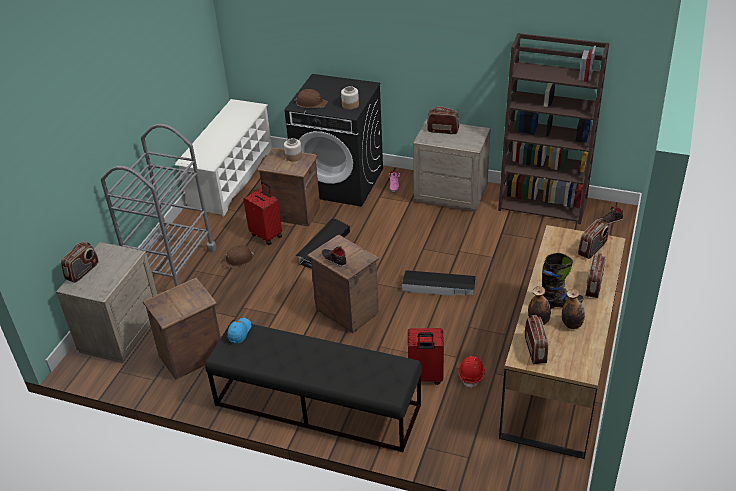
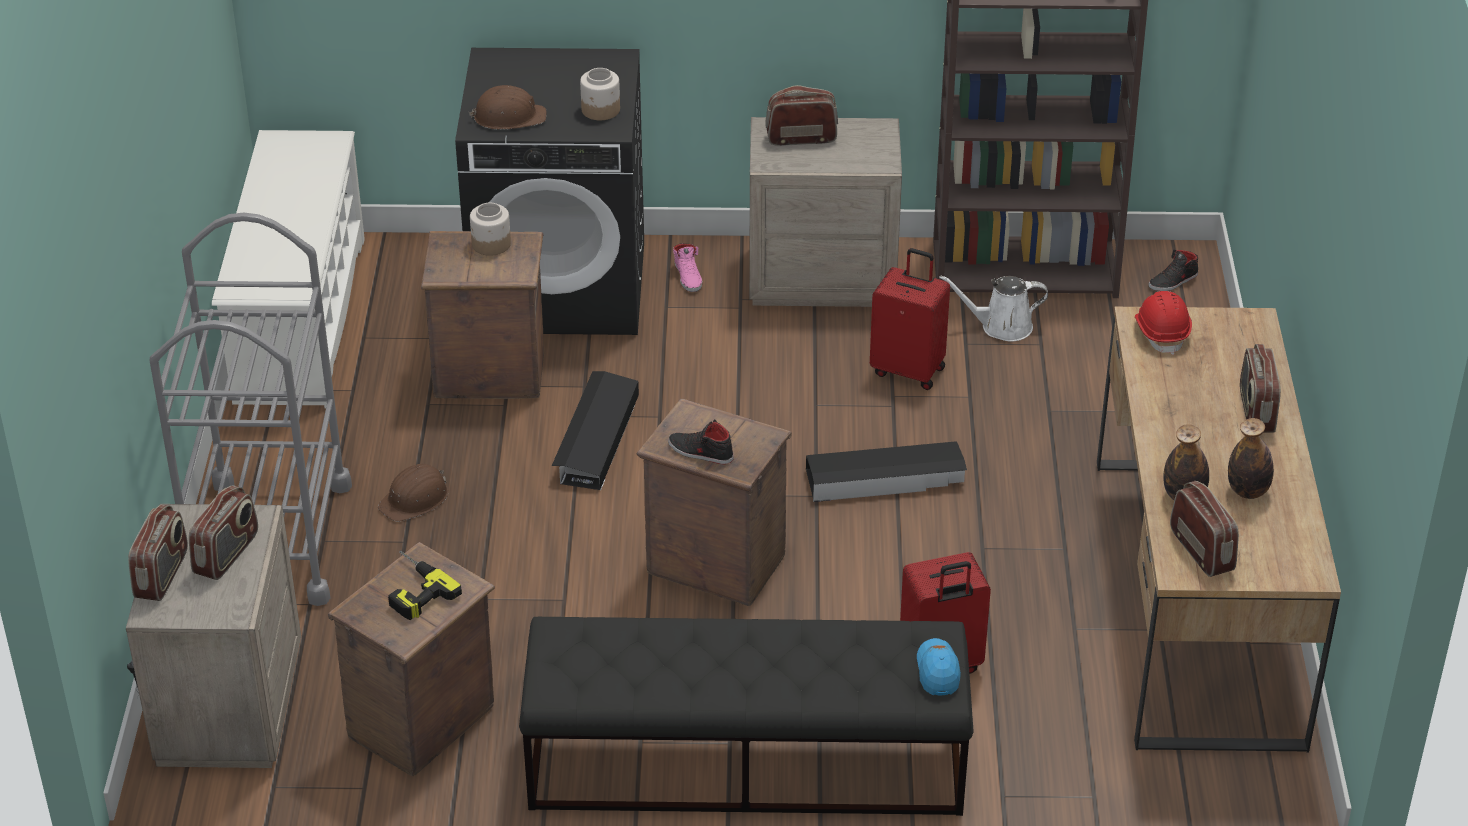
camera: 20 degrees left, 0 degrees up
blue cap [227,318,252,343] -> blue cap moved to [917,638,961,695]
red suitcase [244,181,282,245] -> red suitcase moved to [870,248,950,390]
red hard hat [458,356,485,388] -> red hard hat moved to [1135,291,1192,355]
black boot [542,253,583,309] -> none
radio [578,218,609,259] -> radio moved to [189,485,258,580]
none -> power drill [388,551,462,620]
none -> white watering can [939,275,1048,342]

